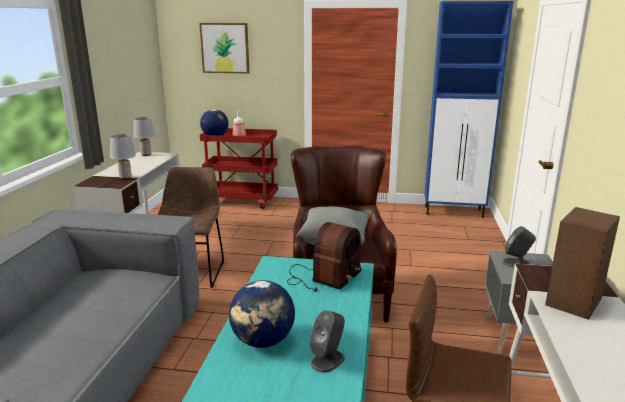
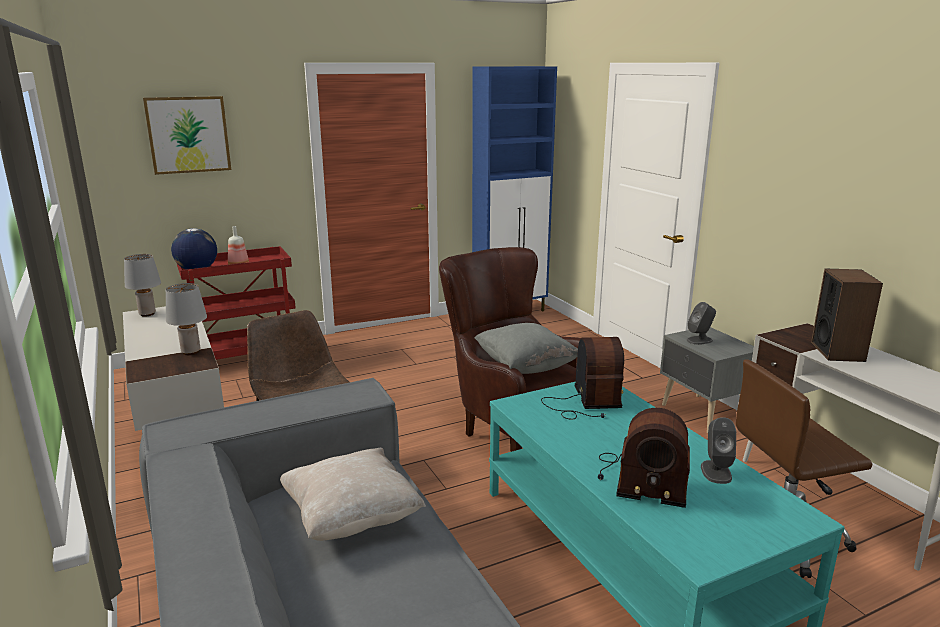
camera: 35 degrees left, 0 degrees up
globe [229,280,295,348] -> radio [598,408,690,508]
none -> beige pillow [280,448,426,541]

